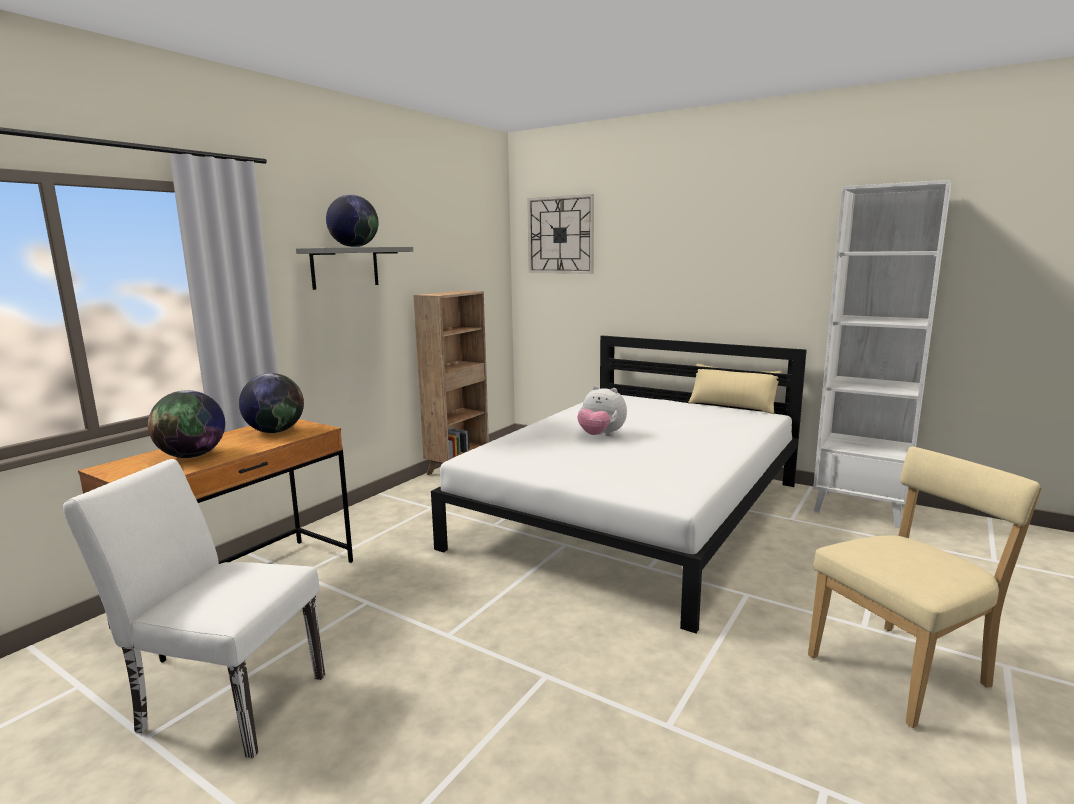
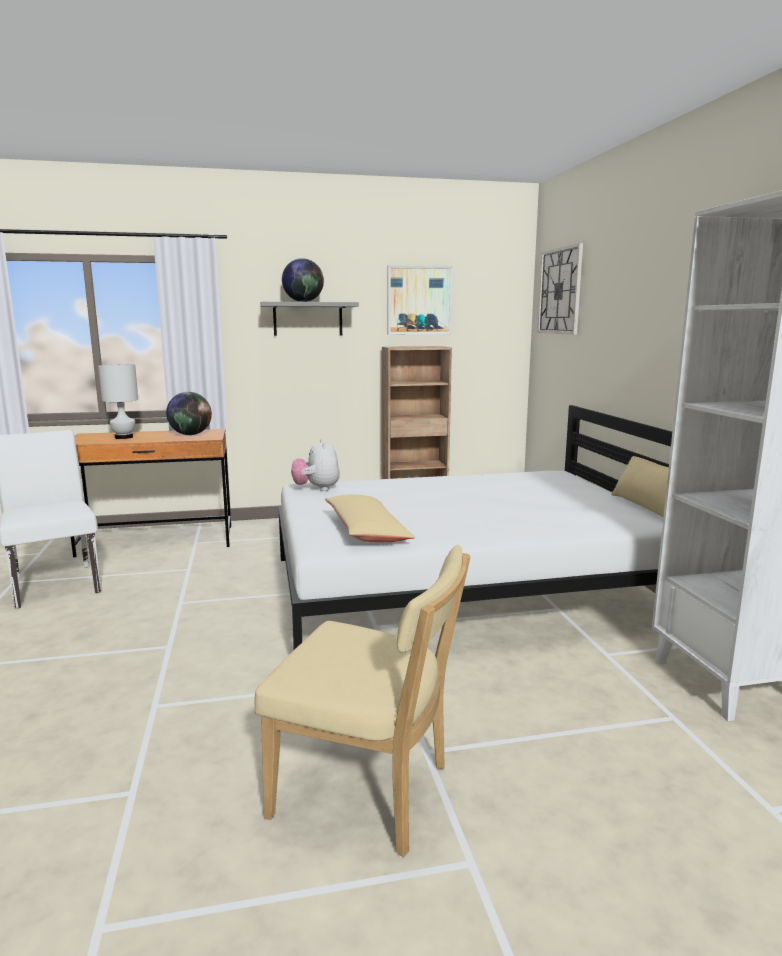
camera: 45 degrees right, 0 degrees up
globe [148,390,225,458] -> white table lamp [98,364,138,439]
plush toy [577,386,627,436] -> plush toy moved to [291,439,340,491]
none -> beige pillow [325,495,415,542]
none -> picture [387,265,453,334]

